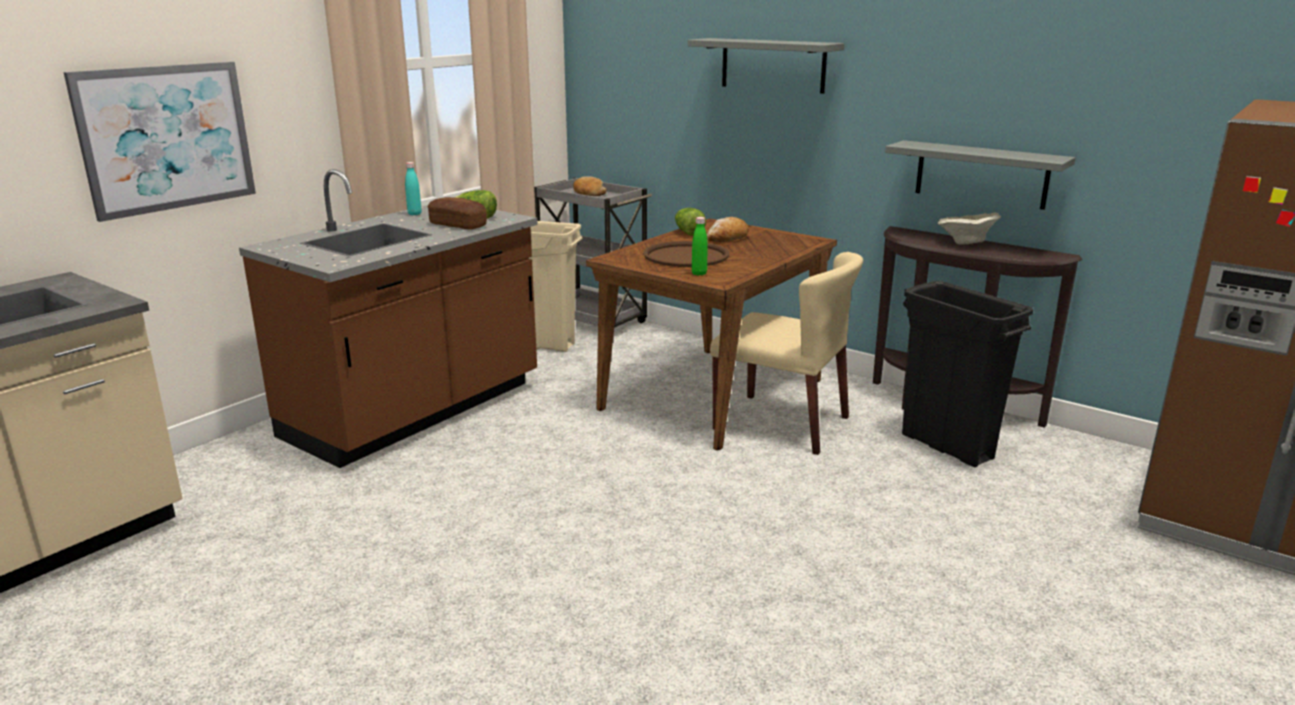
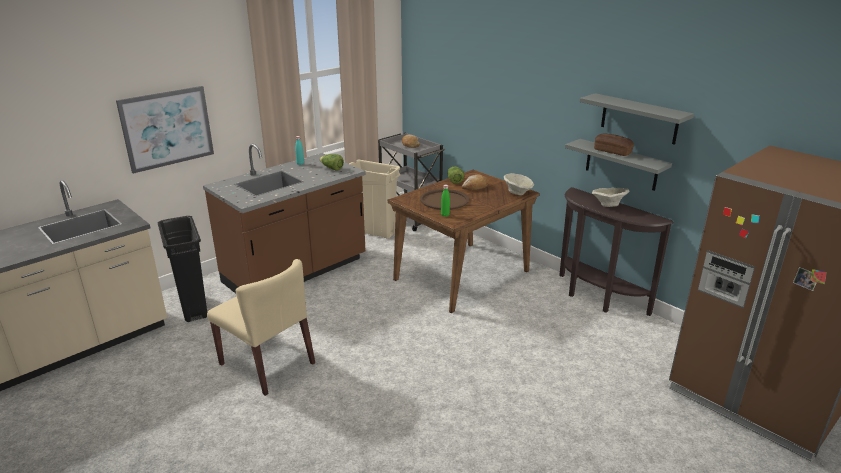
camera: 10 degrees right, 5 degrees up
bread [427,197,487,229] -> bread moved to [594,133,634,156]
grey shelf [688,38,845,94] -> grey shelf moved to [580,93,694,145]
beige chair [710,252,863,455] -> beige chair moved to [207,259,315,396]
black trash can [902,281,1033,467] -> black trash can moved to [157,216,207,322]
none -> beige bowl [504,173,534,195]

